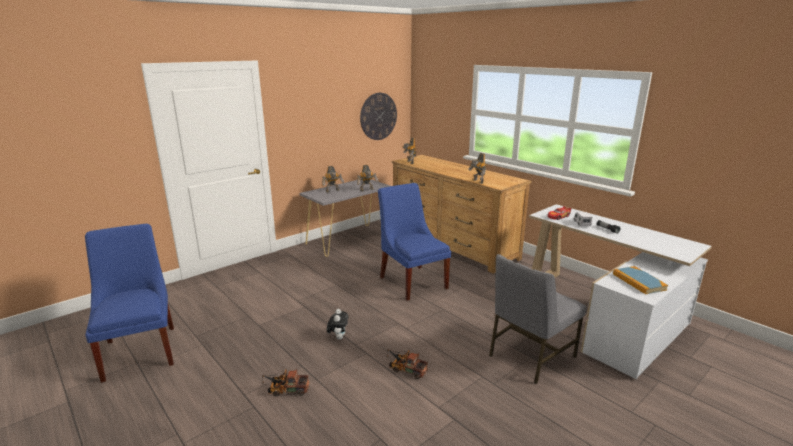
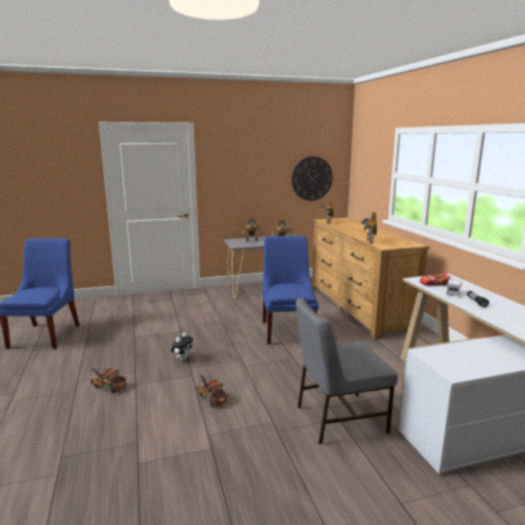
camera: 25 degrees right, 5 degrees down
book [613,266,668,294] -> none

